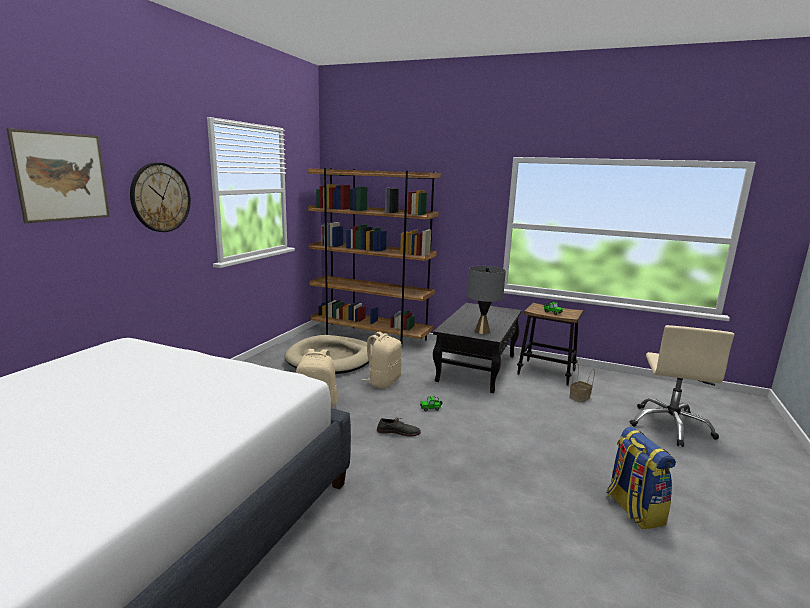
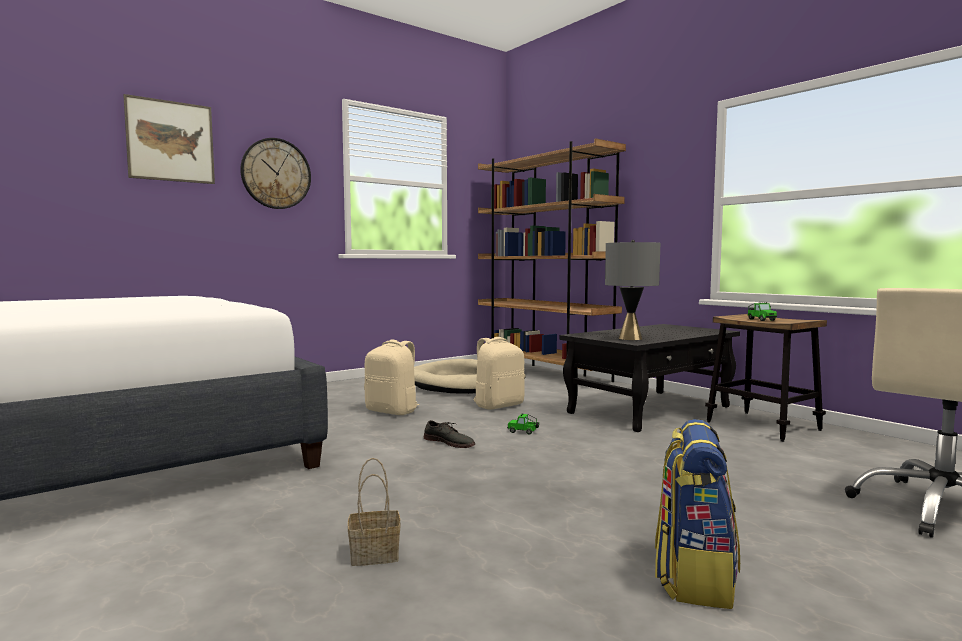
camera: 30 degrees right, 10 degrees down
basket [569,363,595,403] -> basket moved to [348,458,400,566]

